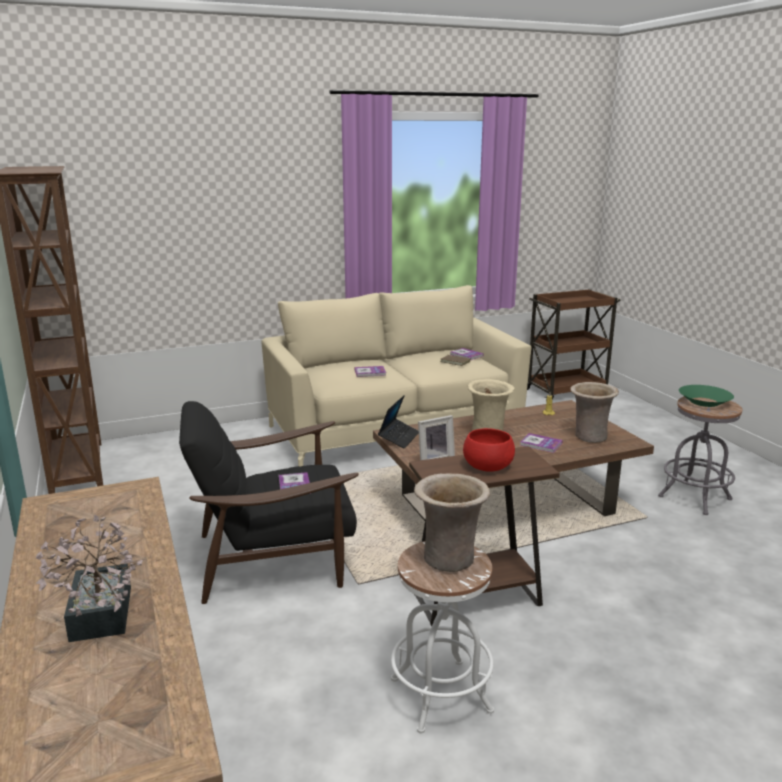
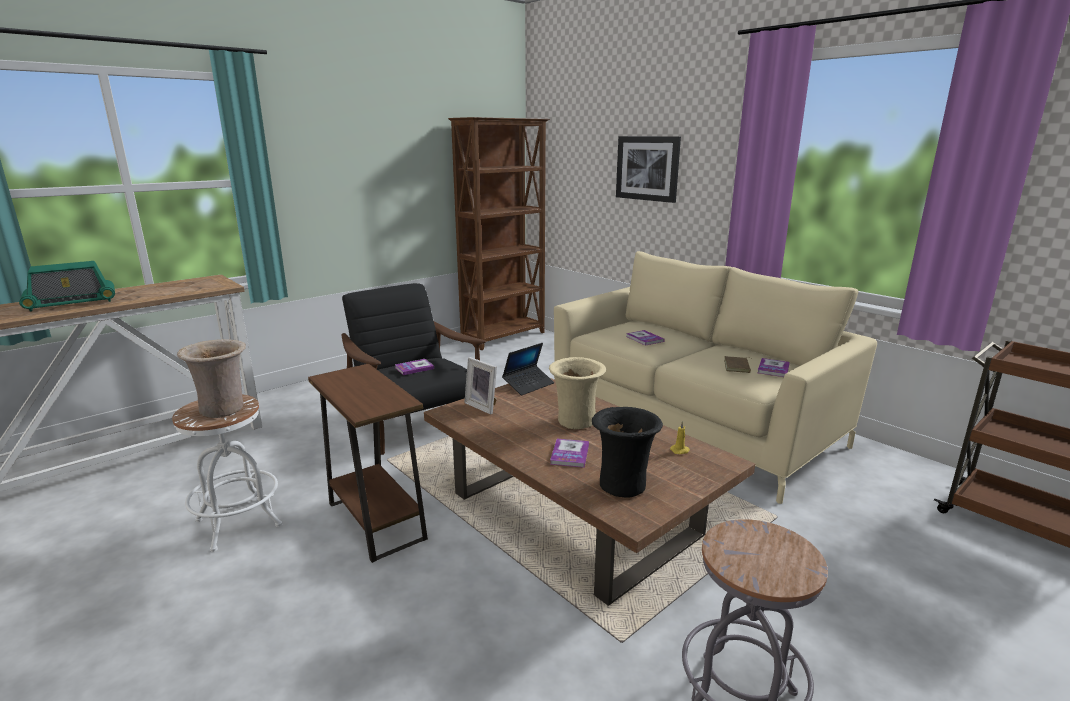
camera: 70 degrees right, 0 degrees up
potted plant [36,515,143,642] -> radio [19,261,115,312]
laptop [378,395,419,449] -> laptop turned 45 degrees counterclockwise [502,343,554,395]
red bowl [463,428,515,472] -> none
beige vase [570,382,619,443] -> black vase [592,407,663,498]
green bowl [679,385,734,407] -> none
none -> picture [616,136,681,203]

